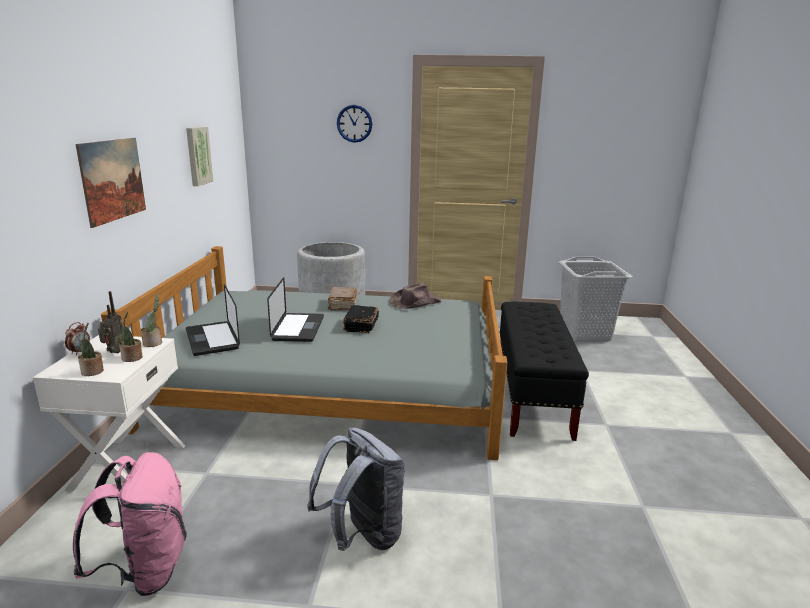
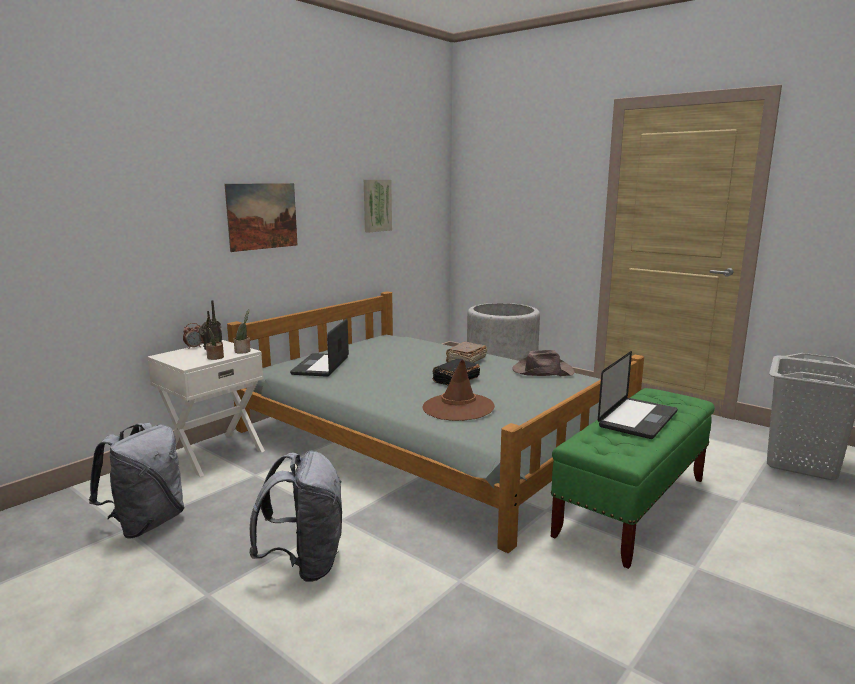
camera: 35 degrees right, 5 degrees down
pink backpack [73,452,187,596] -> grey backpack [89,423,184,539]
potted plant [78,323,104,376] -> none
laptop [267,277,324,342] -> laptop moved to [598,351,678,439]
wall clock [337,105,372,143] -> none
black bench [499,302,589,441] -> green bench [551,388,715,569]
none -> brown hat [422,360,495,421]

